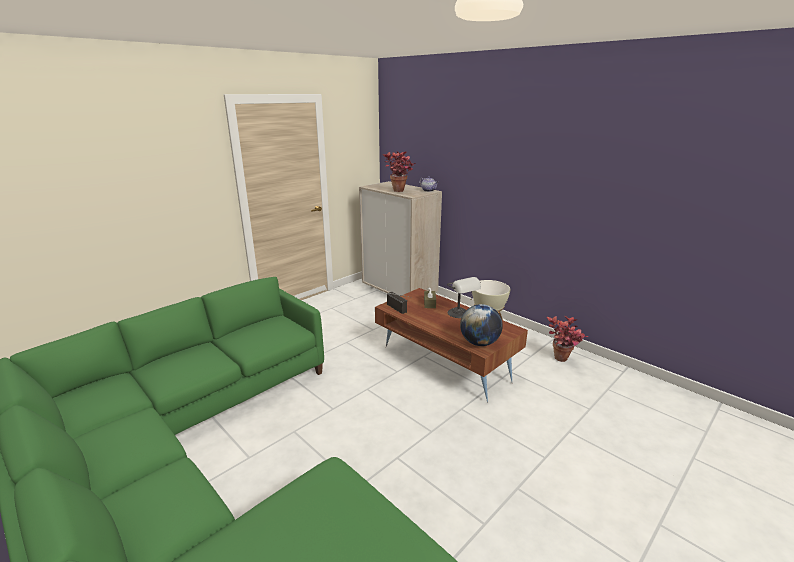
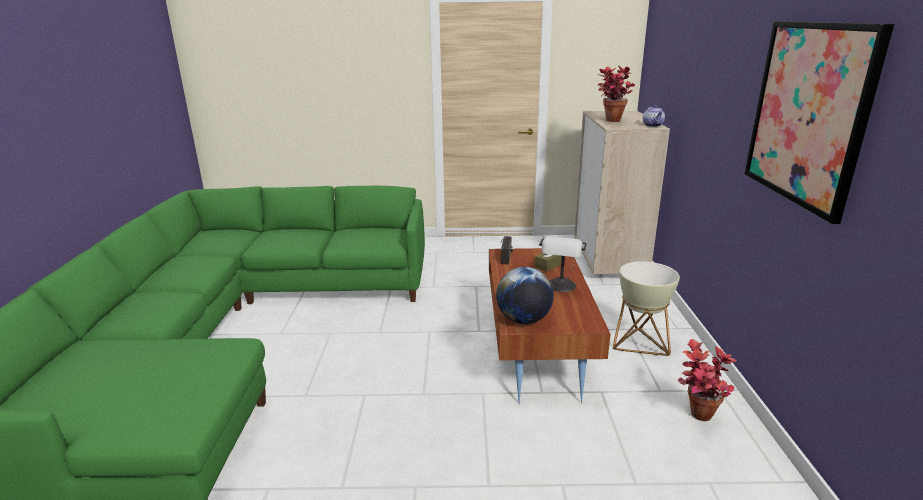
camera: 45 degrees right, 0 degrees up
none -> picture [744,21,894,224]

